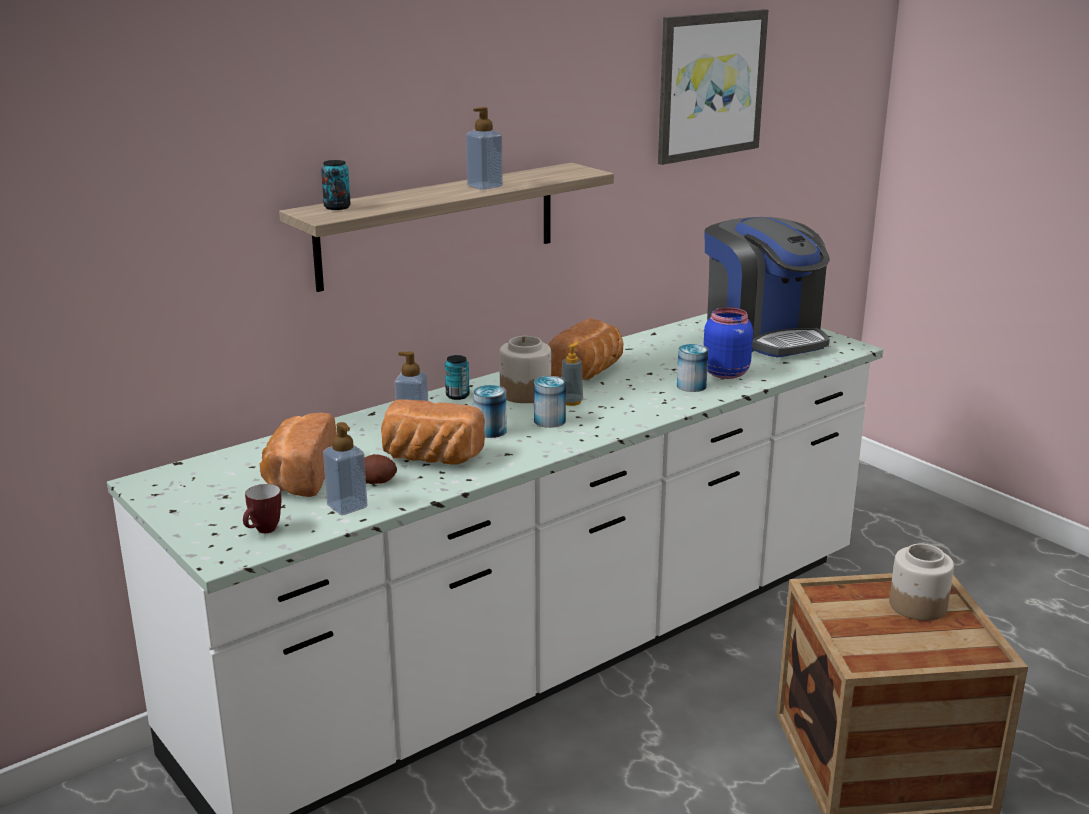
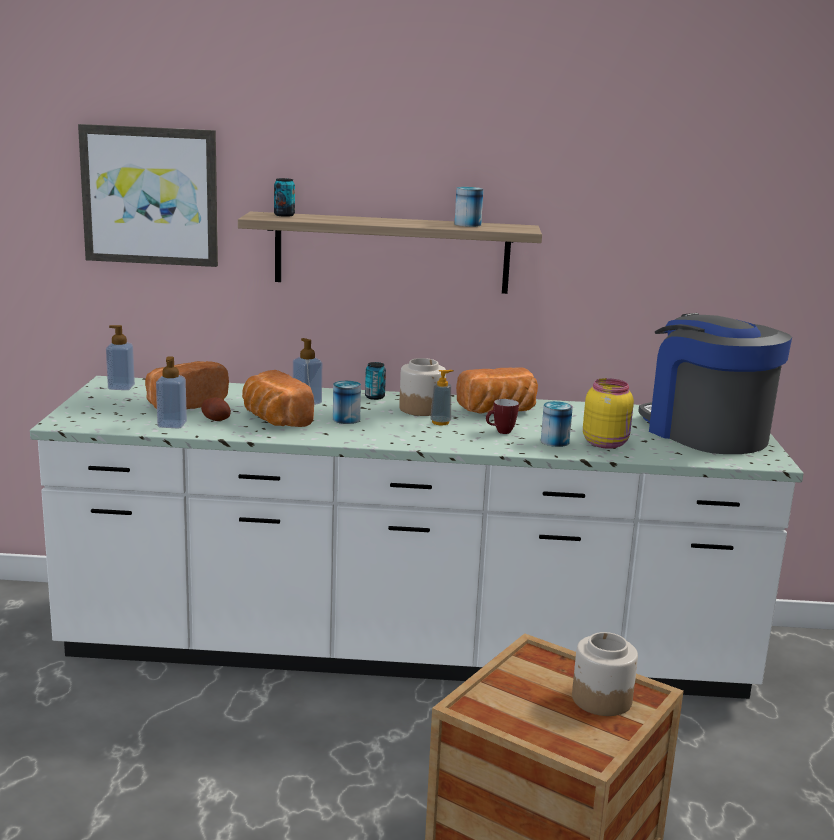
camera: 40 degrees right, 5 degrees down
mug [243,484,281,533] -> mug moved to [486,399,519,434]
soap dispenser [466,107,503,190] -> soap dispenser moved to [106,325,135,390]
can [534,376,566,428] -> can moved to [455,187,483,227]
picture [658,9,768,165] -> picture moved to [78,124,218,267]
blue jar [703,307,753,379] -> yellow jar [583,378,634,449]
coffee machine [704,217,830,357] -> coffee machine turned 135 degrees clockwise [638,313,792,454]

